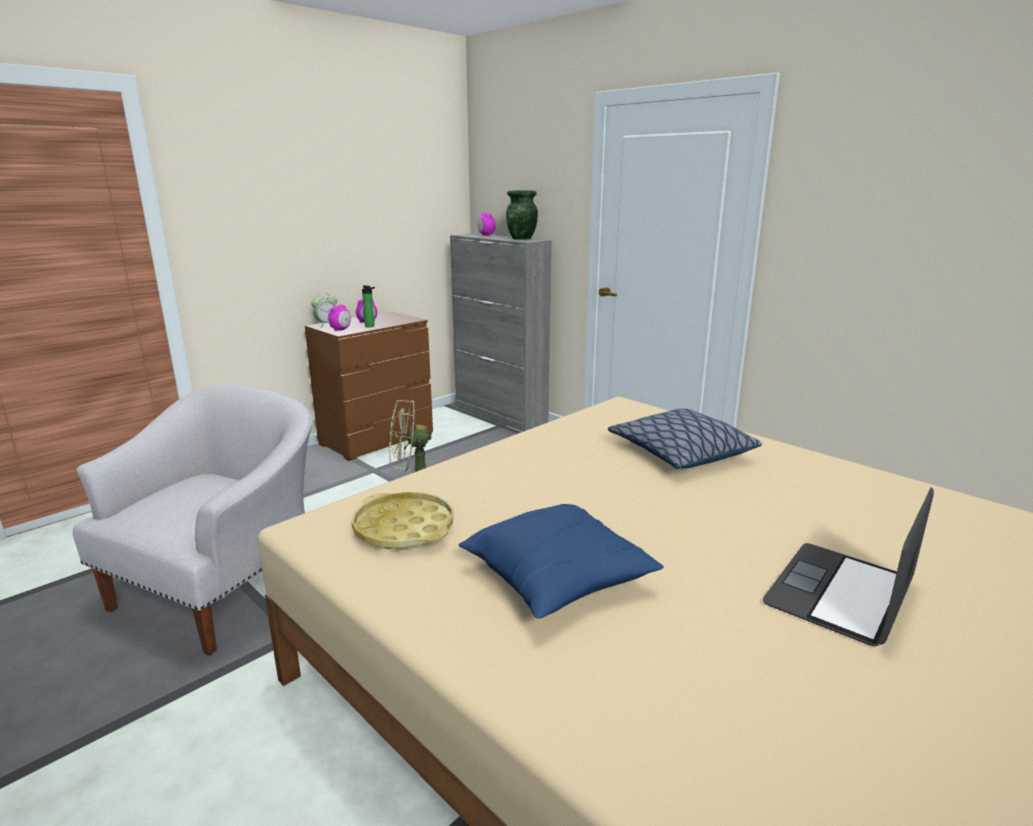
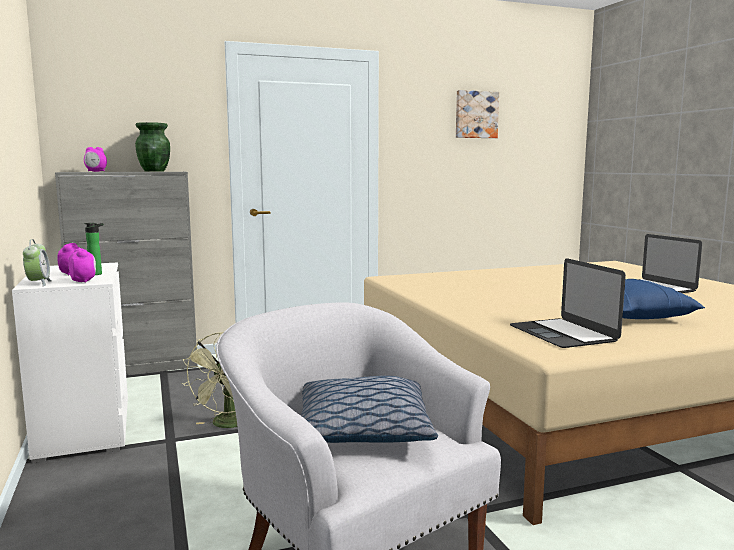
camera: 65 degrees left, 10 degrees down
brown dresser [305,311,433,461] -> white dresser [12,262,128,464]
yellow tray [352,492,453,549] -> laptop [510,258,626,348]
pillow [608,408,762,469] -> pillow moved to [301,375,438,443]
none -> picture [456,90,499,138]

